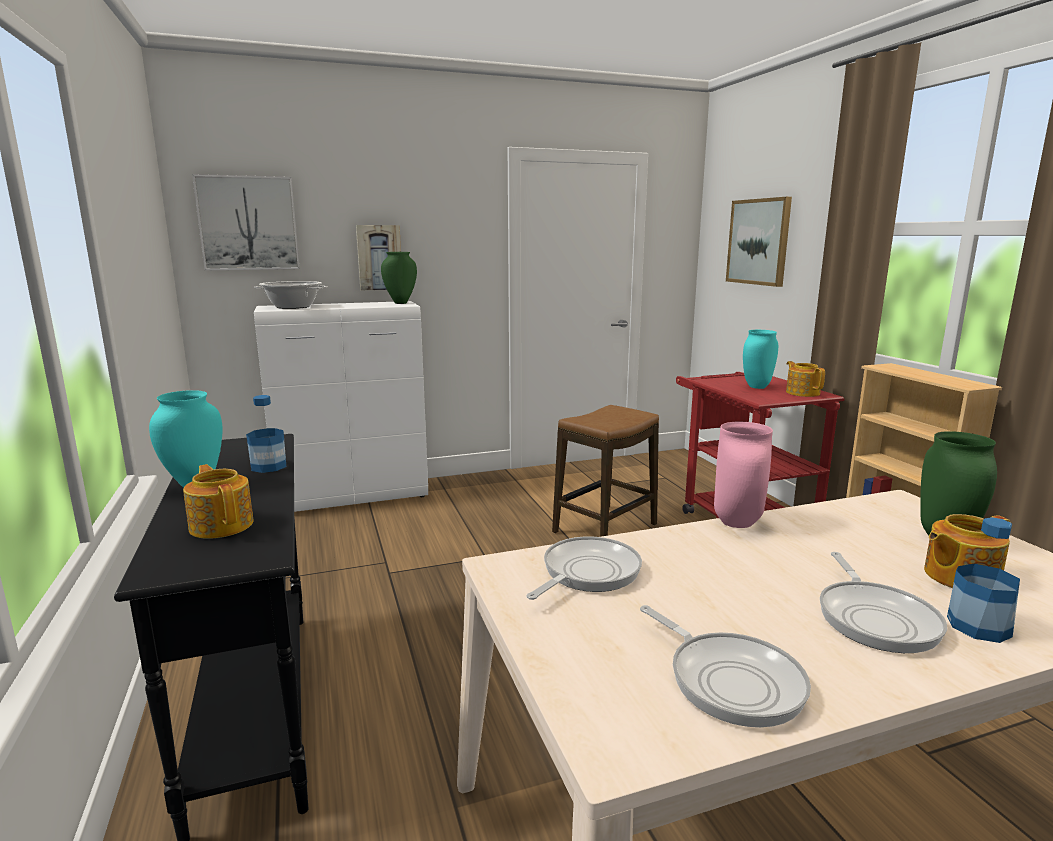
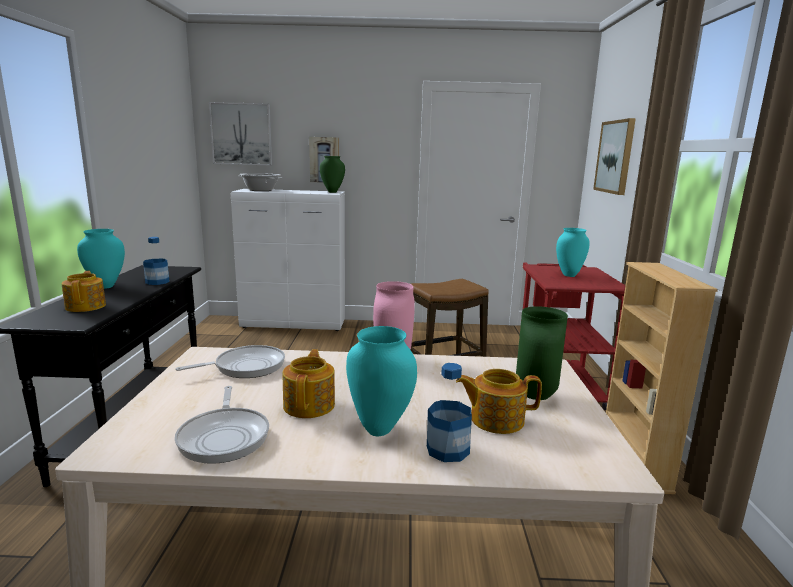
camera: 20 degrees right, 0 degrees up
teapot [786,361,825,397] -> teapot moved to [282,349,335,418]
frying pan [820,552,947,653] -> turquoise vase [346,326,417,436]

